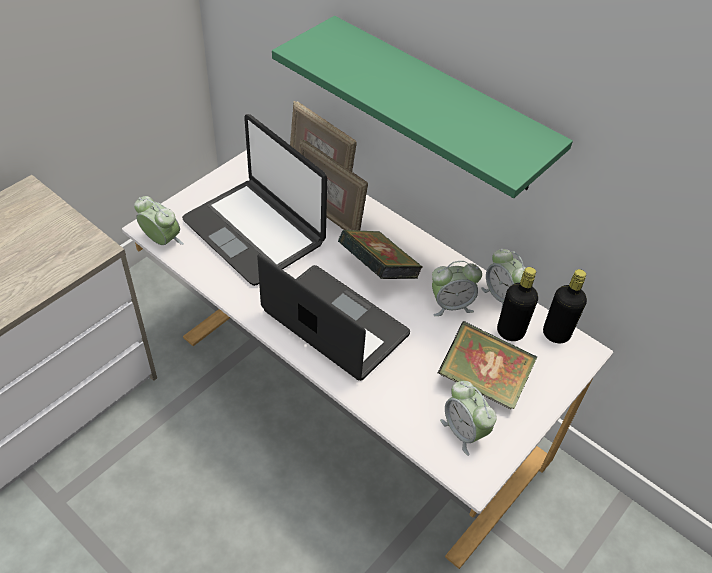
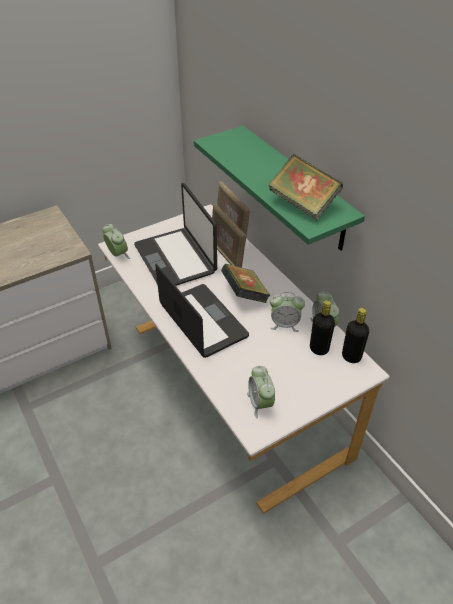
camera: 20 degrees right, 5 degrees down
book [438,321,537,409] -> book moved to [268,154,343,220]

